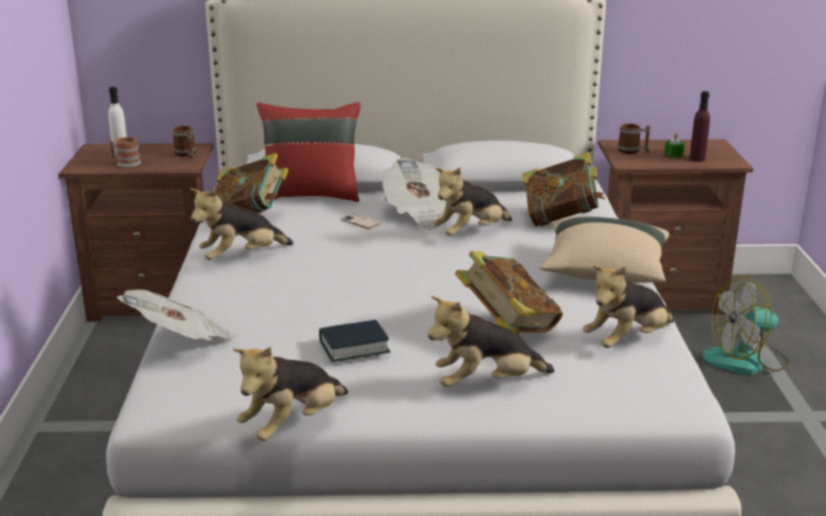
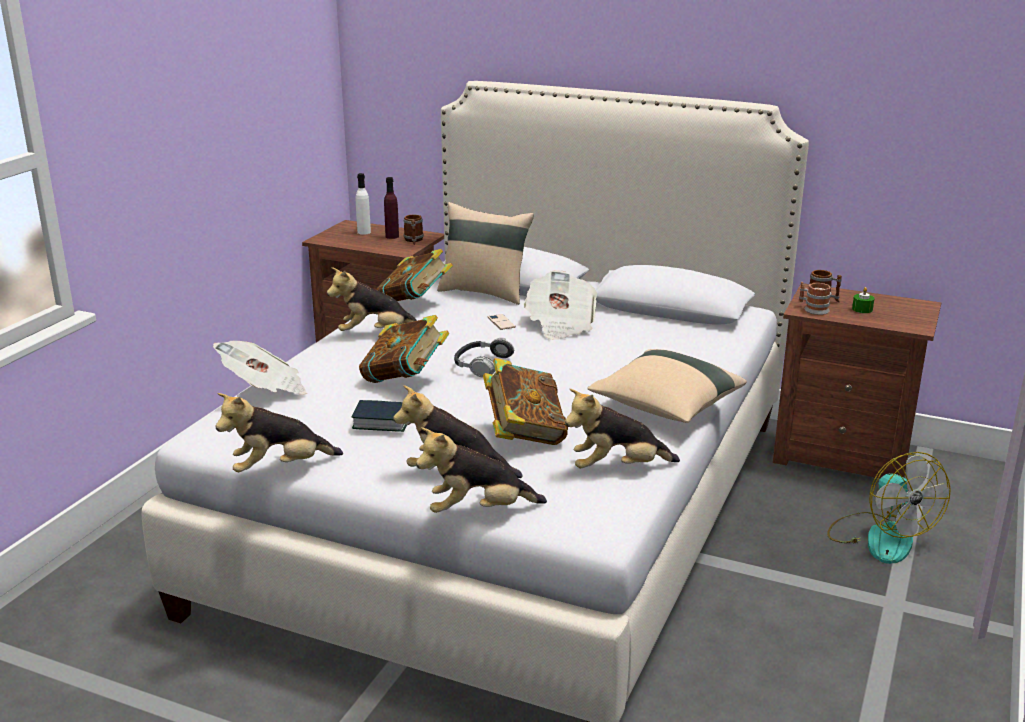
camera: 25 degrees right, 0 degrees up
mug [109,137,141,168] -> mug moved to [799,282,831,315]
red pillow [257,102,360,202] -> beige pillow [437,202,534,305]
plush toy [433,168,512,236] -> plush toy moved to [416,427,547,513]
book [523,152,605,226] -> book moved to [359,315,449,383]
purple bottle [689,91,710,162] -> purple bottle moved to [384,177,399,239]
fan [702,276,790,375] -> fan turned 120 degrees counterclockwise [827,452,951,564]
none -> headphones [454,338,514,378]

